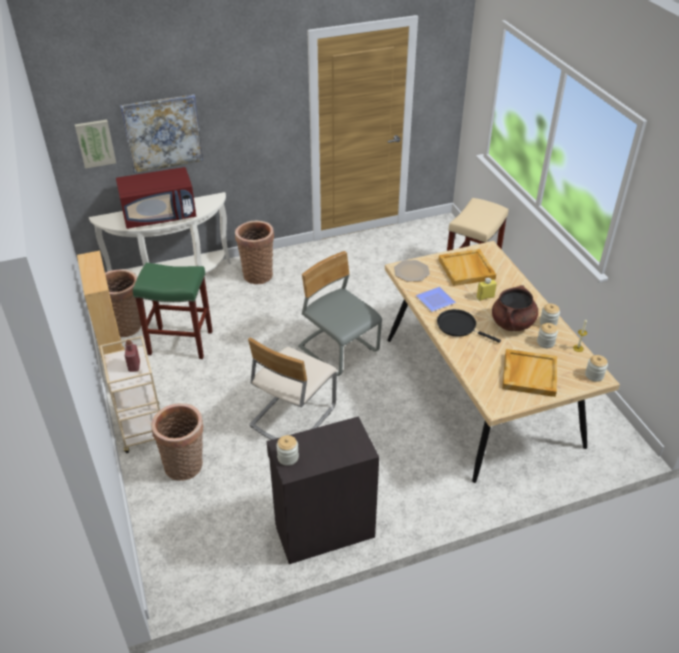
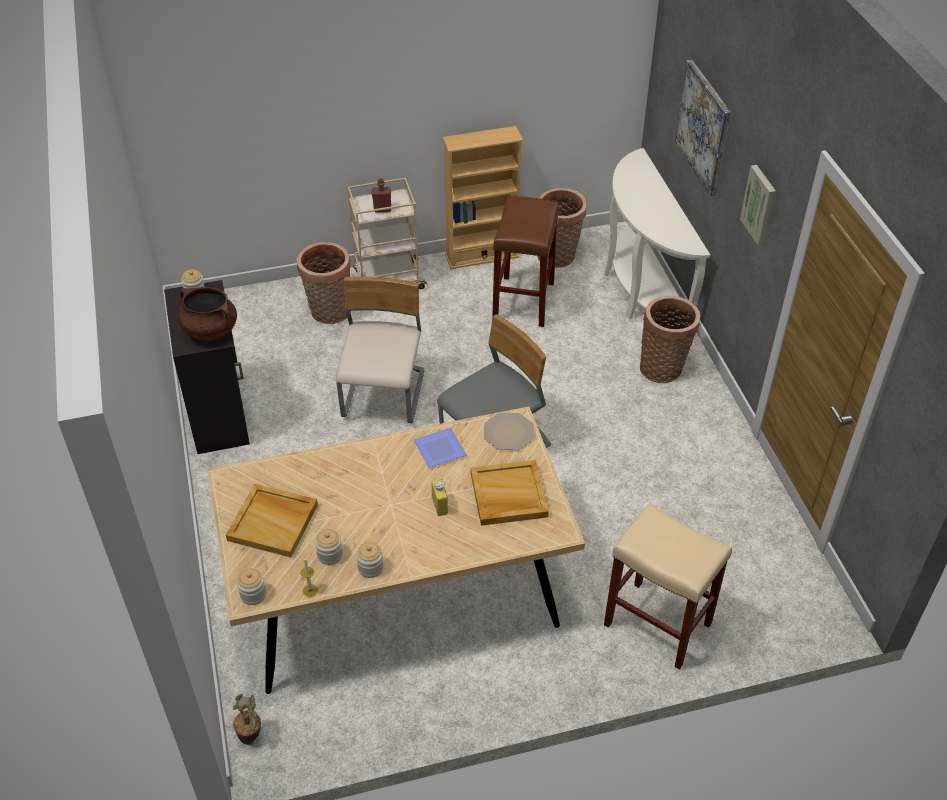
camera: 95 degrees right, 5 degrees up
picture [75,120,116,169] -> picture moved to [740,165,776,246]
red microwave [116,167,196,229] -> none
green stool [133,263,213,359] -> brown stool [492,196,559,327]
beige chair [248,337,337,440] -> beige chair turned 60 degrees clockwise [336,277,425,423]
black frying pan [437,309,501,343] -> none
brown cooking pot [492,285,538,331] -> brown cooking pot moved to [178,287,237,341]
none -> potted plant [233,694,261,745]

